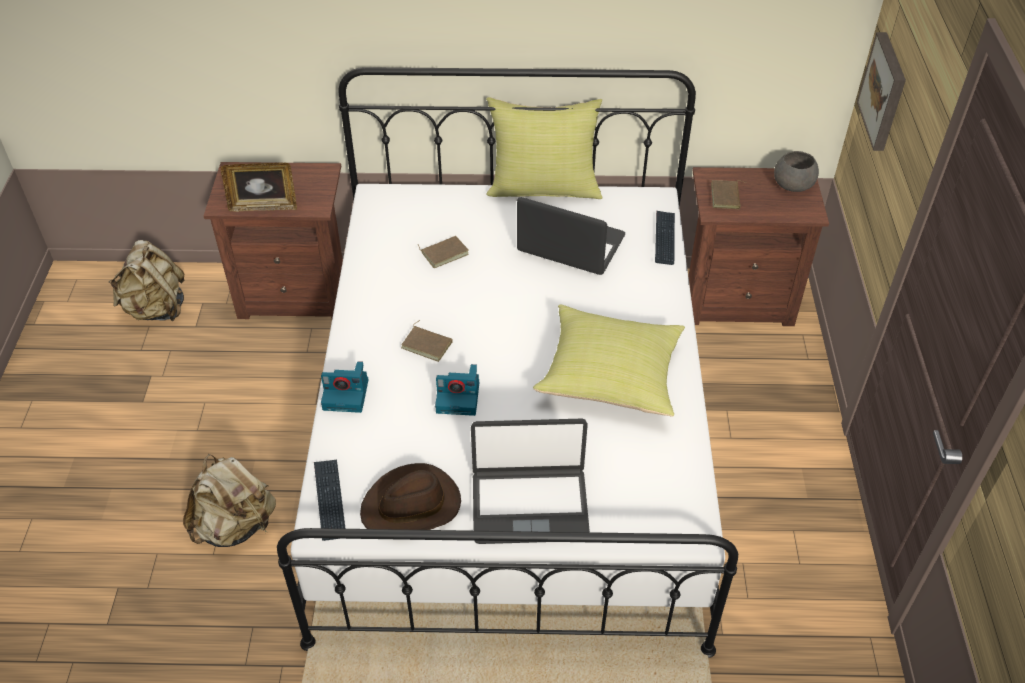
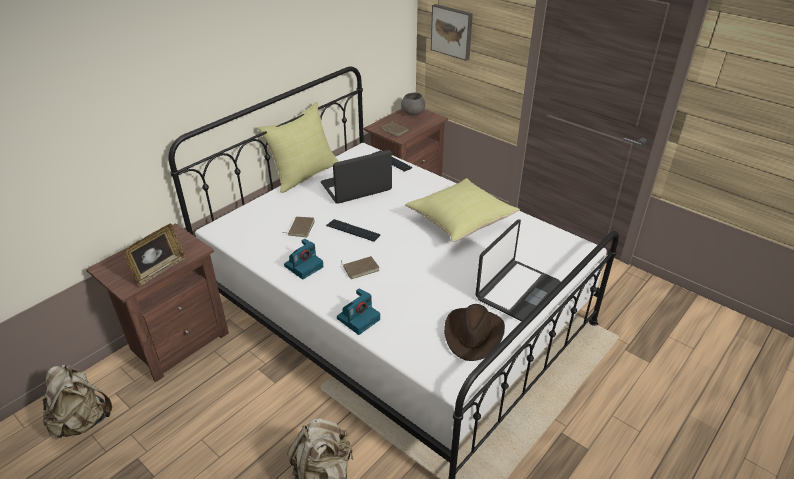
camera: 50 degrees left, 10 degrees down
keyboard [314,459,346,541] -> keyboard moved to [326,219,381,242]
camera [435,364,479,416] -> camera moved to [284,239,323,280]

